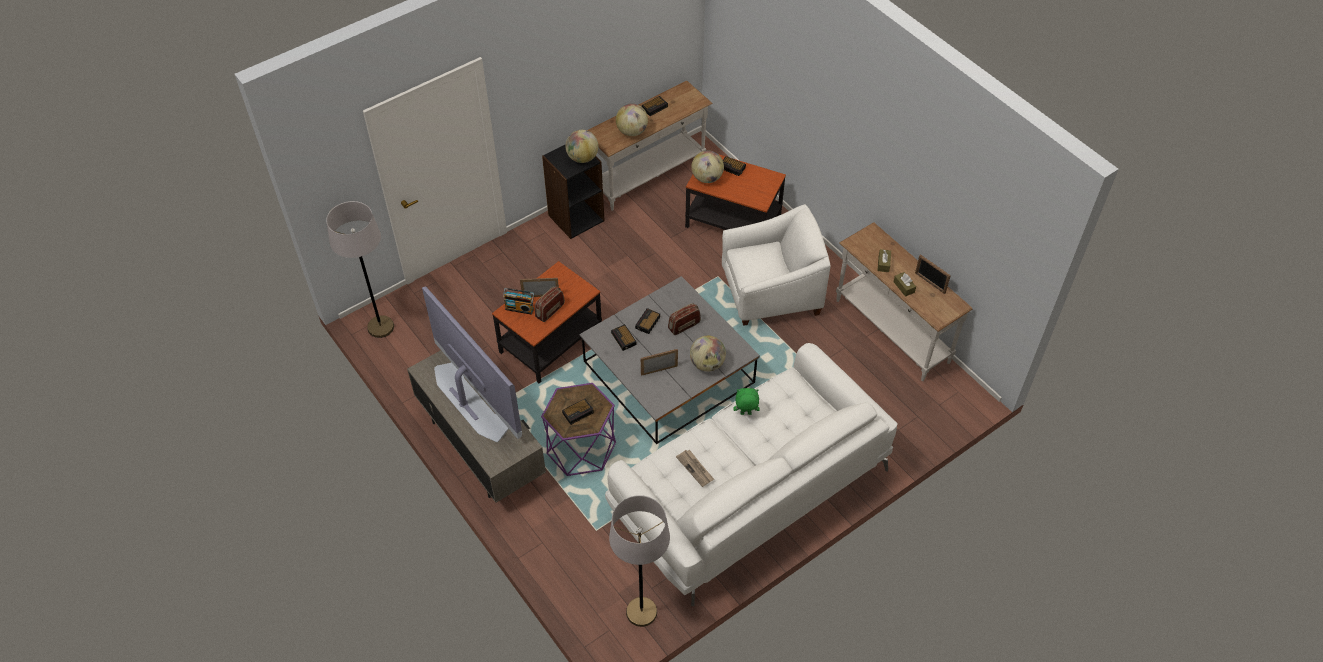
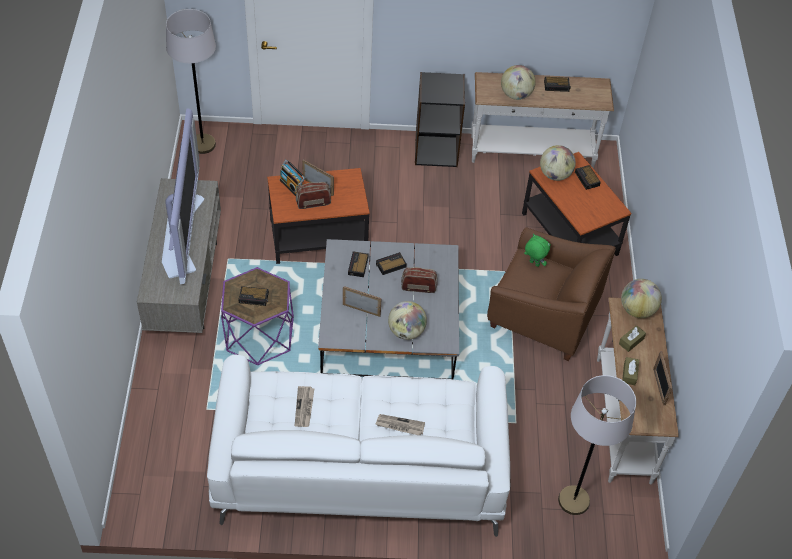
camera: 35 degrees right, 0 degrees up
globe [565,130,599,163] -> globe moved to [621,279,662,318]
grey floor lamp [609,495,670,627] -> grey floor lamp moved to [558,375,636,515]
white armchair [722,204,831,326] -> brown armchair [487,227,615,361]
green plush toy [733,388,759,415] -> green plush toy moved to [524,234,551,267]
none -> newspaper [375,414,425,435]

